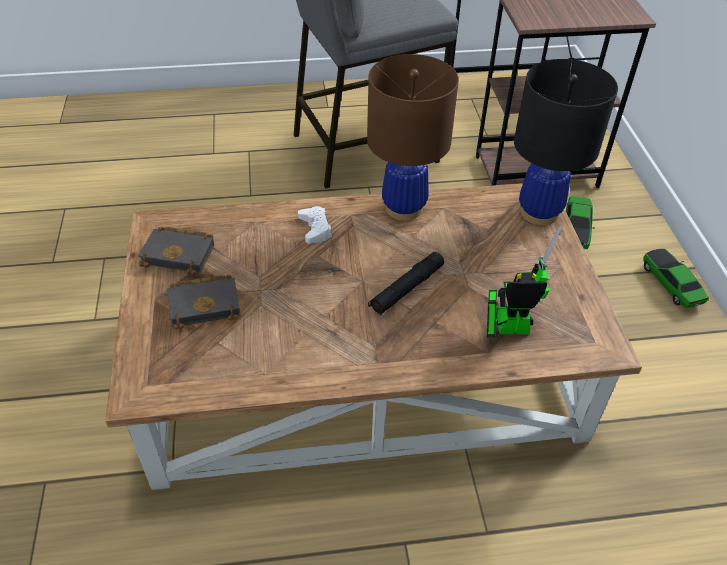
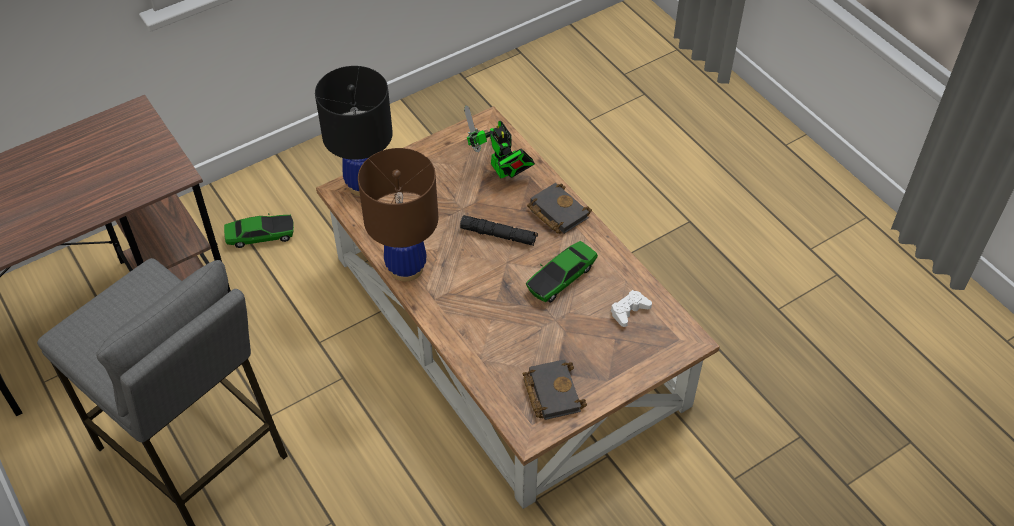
camera: 115 degrees left, 5 degrees up
black book [167,275,241,330] -> black book moved to [527,183,592,234]
white game controller [298,206,333,244] -> white game controller moved to [611,290,652,327]
toy car [643,249,709,308] -> toy car moved to [526,241,598,303]

